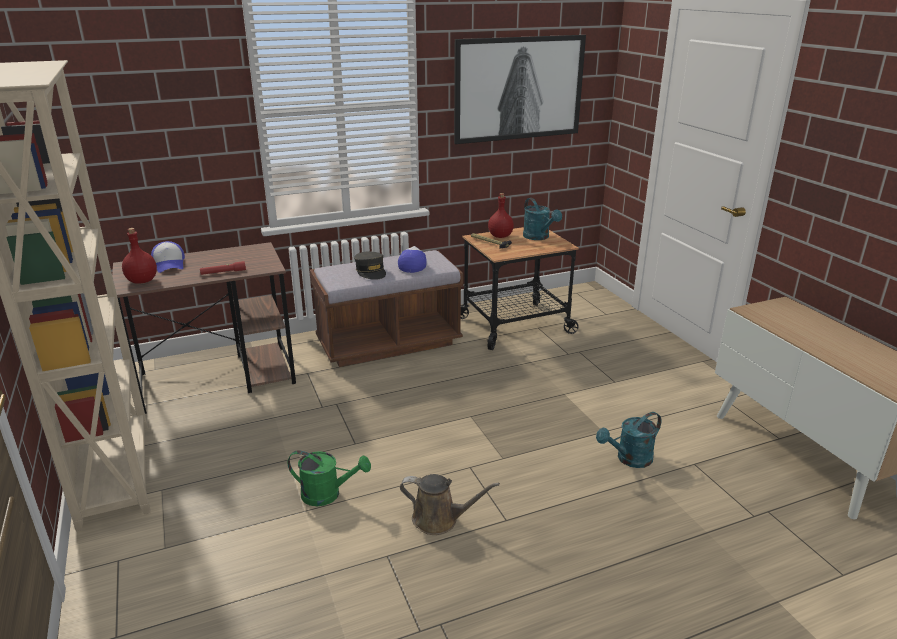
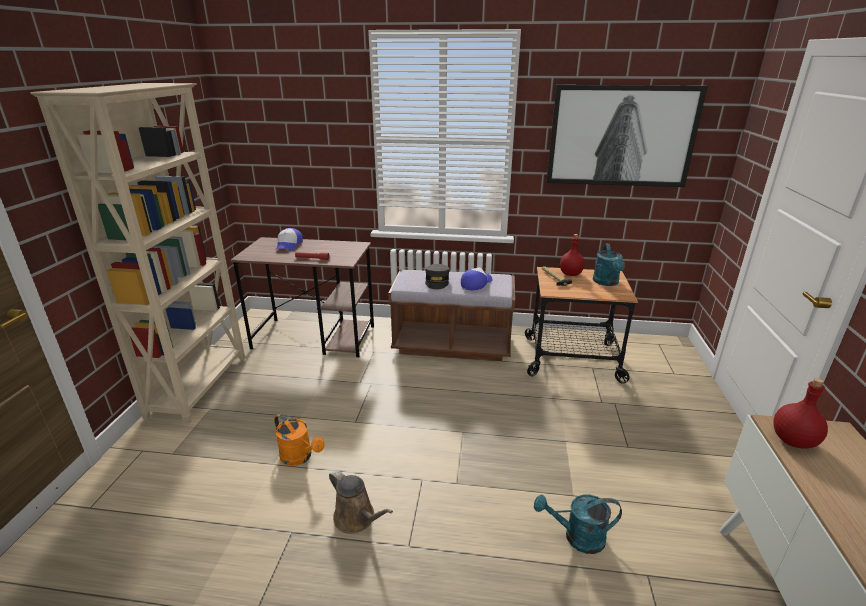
camera: 30 degrees right, 0 degrees up
red bottle [122,228,157,284] -> red bottle moved to [773,378,828,449]
green watering can [288,450,371,506] -> orange watering can [274,414,324,466]

